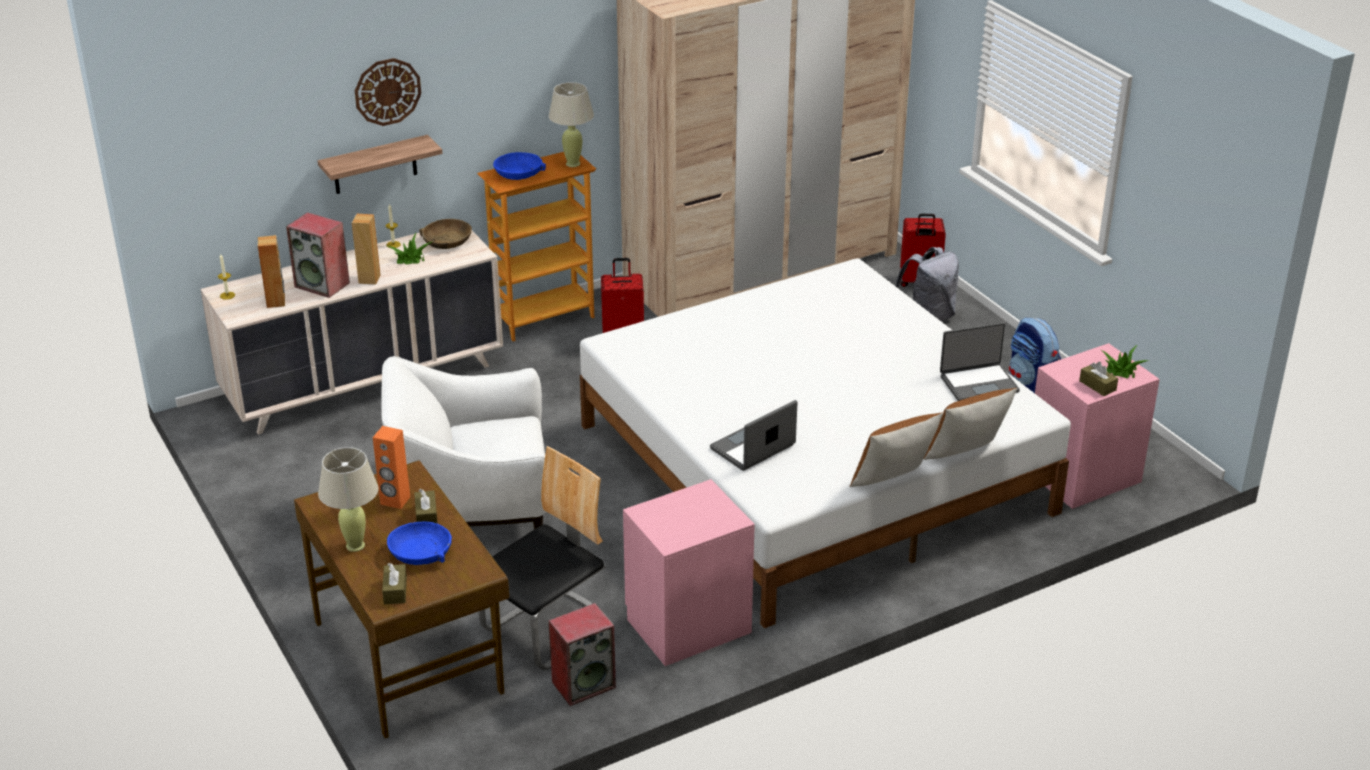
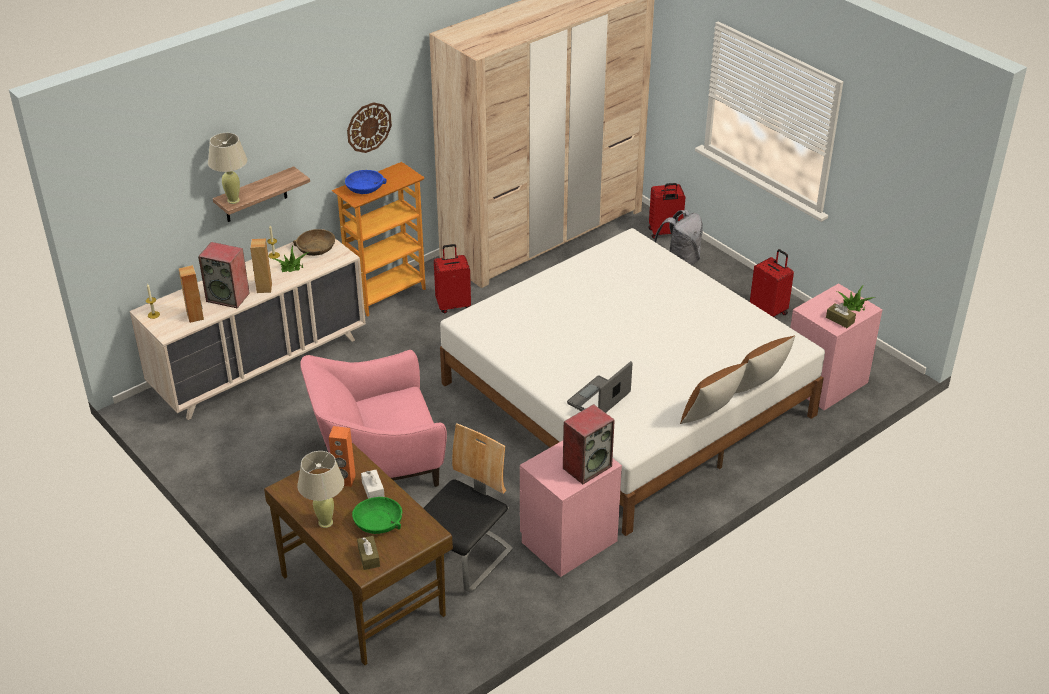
camera: 10 degrees left, 5 degrees up
wall clock [355,58,421,126] -> wall clock moved to [347,102,392,153]
white armchair [382,356,546,529] -> pink armchair [300,350,447,487]
blue bowl [387,522,452,565] -> green bowl [352,497,402,534]
brown tissue box [414,489,438,524] -> white tissue box [361,470,385,499]
beige table lamp [549,82,594,167] -> beige table lamp moved to [208,133,247,204]
speaker [549,603,616,706] -> speaker moved to [563,404,615,484]
laptop [940,323,1020,401] -> none
backpack [1009,317,1061,393] -> red suitcase [750,249,794,318]

